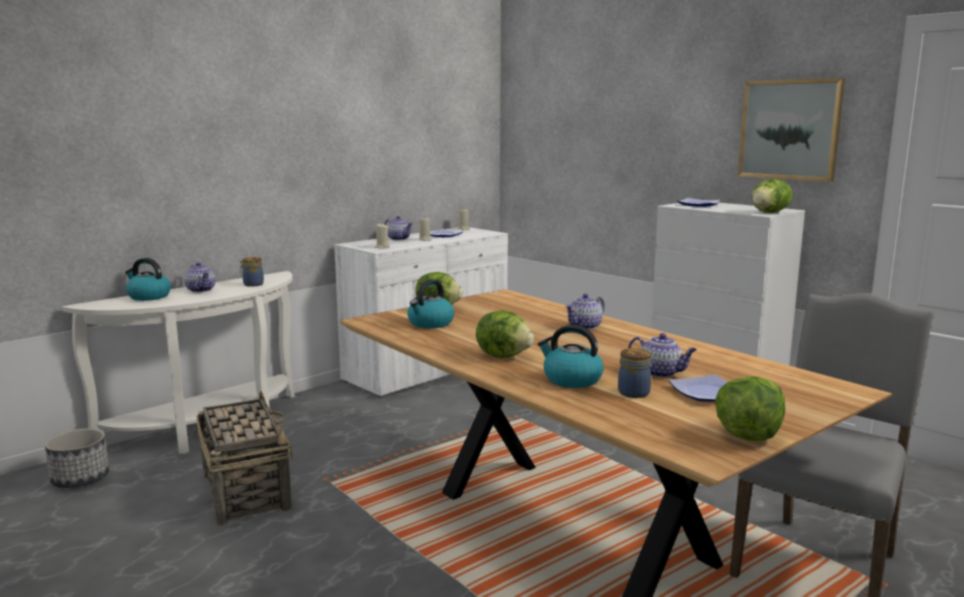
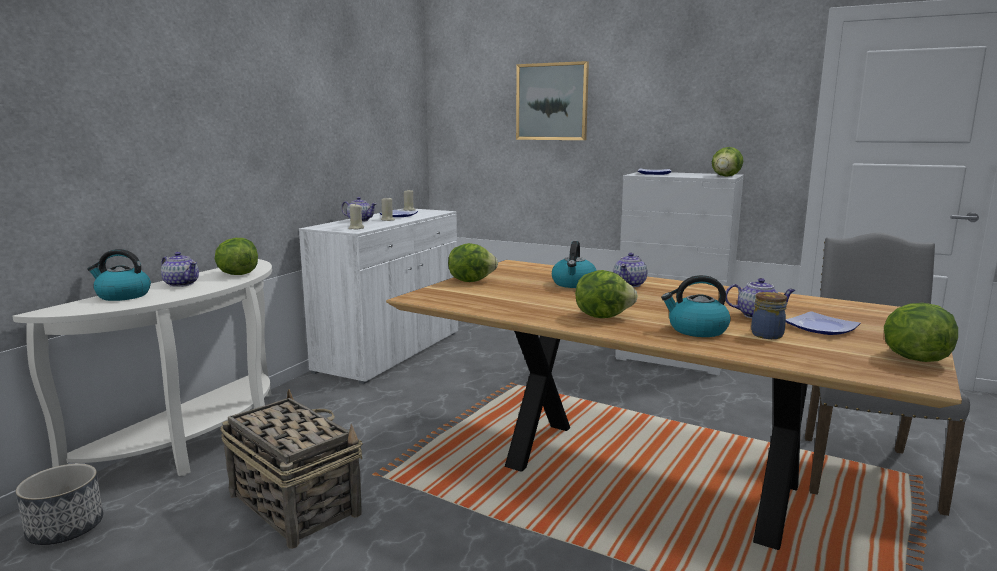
camera: 20 degrees left, 0 degrees up
jar [240,257,264,287] -> lettuce [215,238,258,275]
kettle [407,279,454,328] -> kettle moved to [552,241,597,288]
picture [738,78,845,182] -> picture moved to [516,61,589,140]

